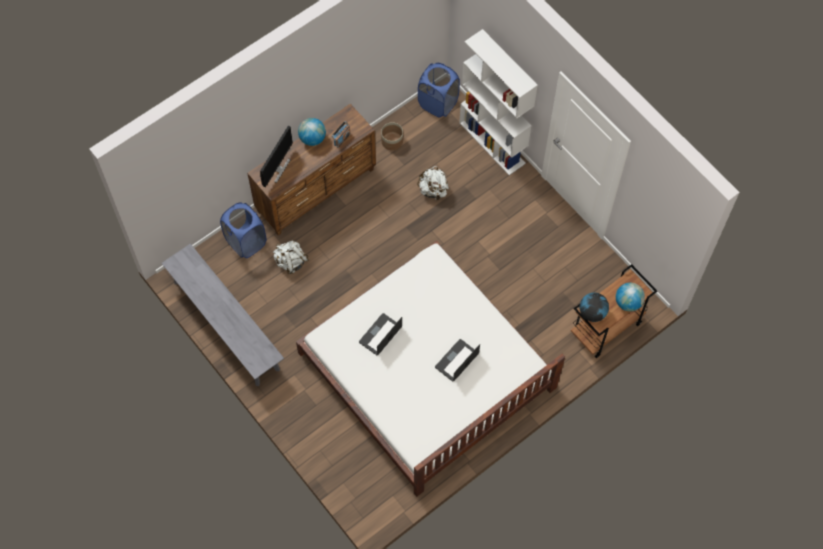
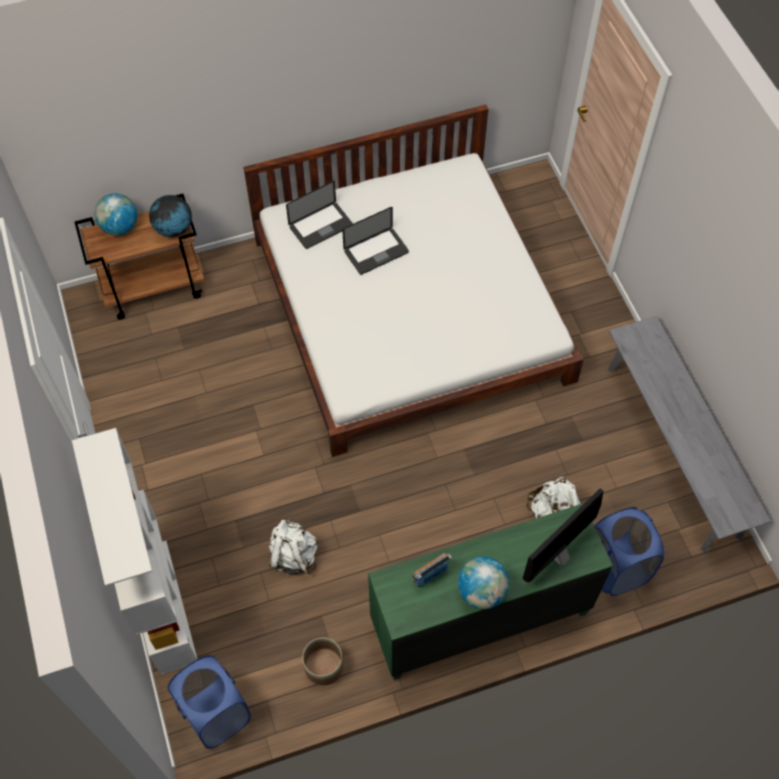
camera: 160 degrees left, 5 degrees down
brown dresser [247,104,376,235] -> green dresser [368,503,613,680]
laptop [359,313,402,355] -> laptop moved to [286,181,353,249]

